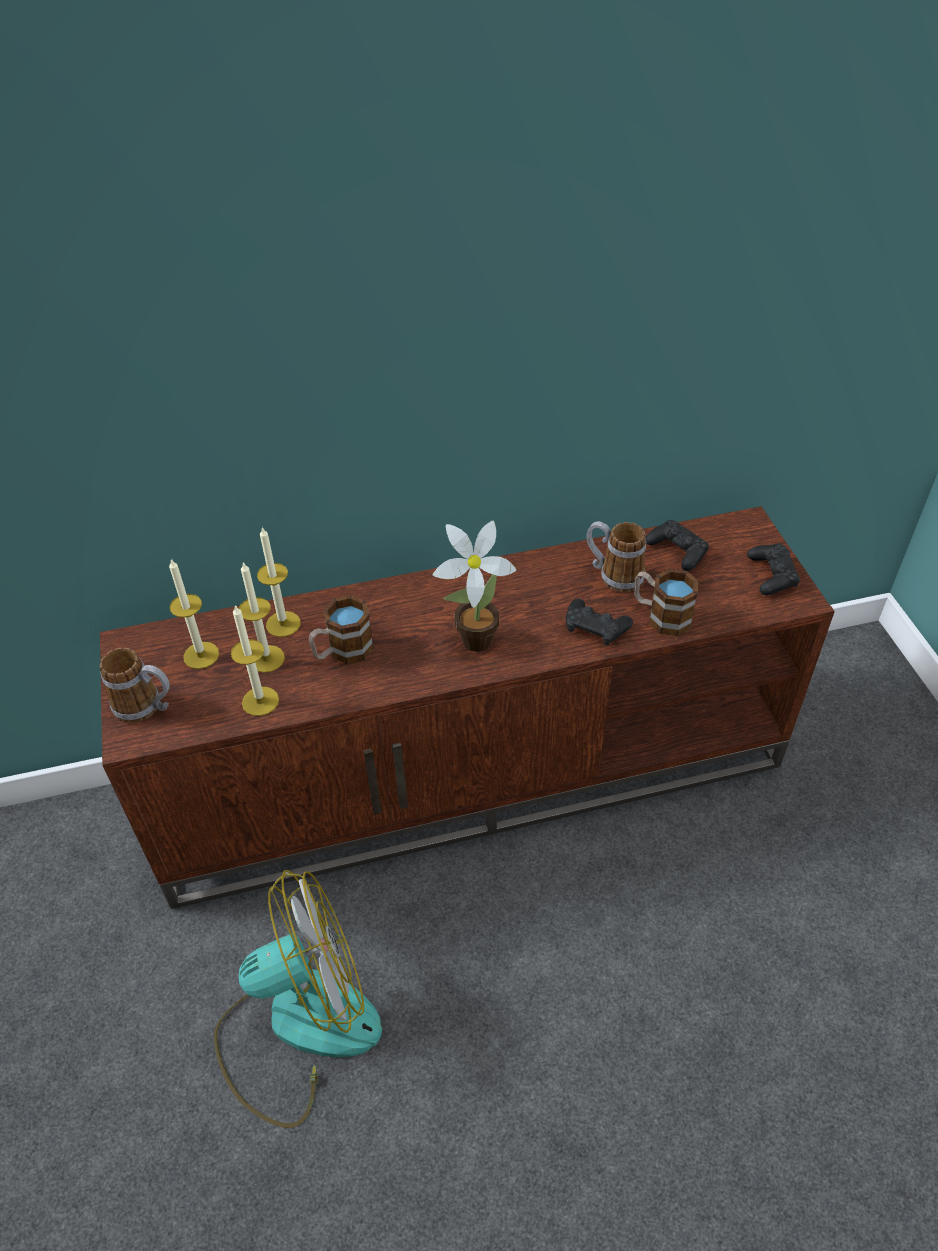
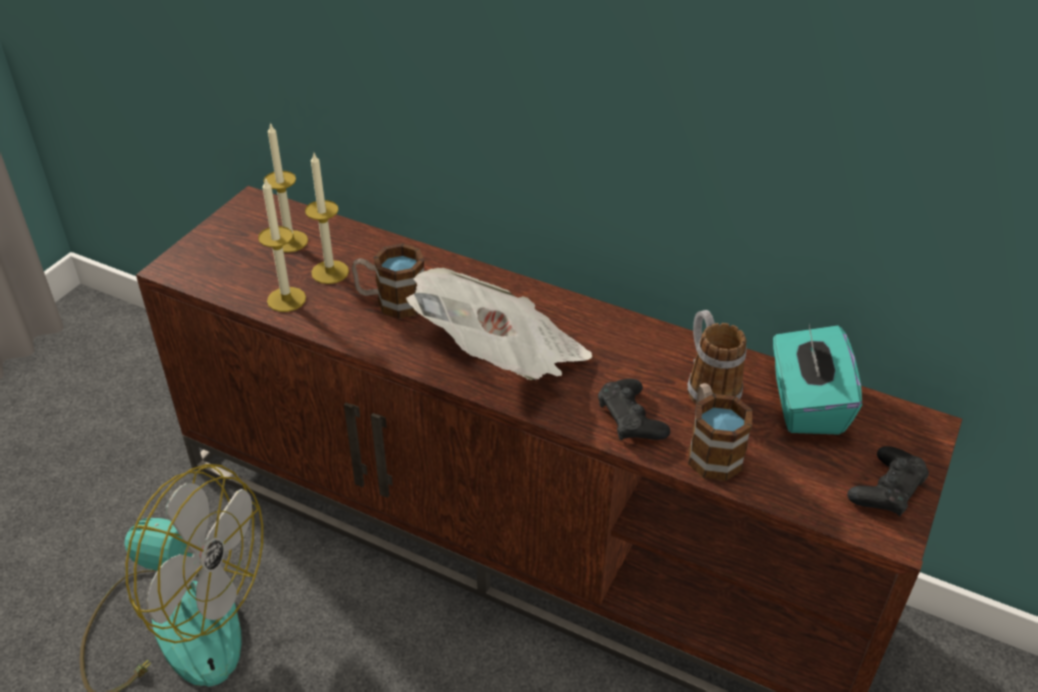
camera: 40 degrees right, 5 degrees down
mug [100,648,170,723] -> none
candle [257,527,301,637] -> none
potted plant [433,521,516,652] -> newspaper [406,268,592,381]
black game controller [646,520,709,571] -> turquoise tissue box [773,325,862,435]

